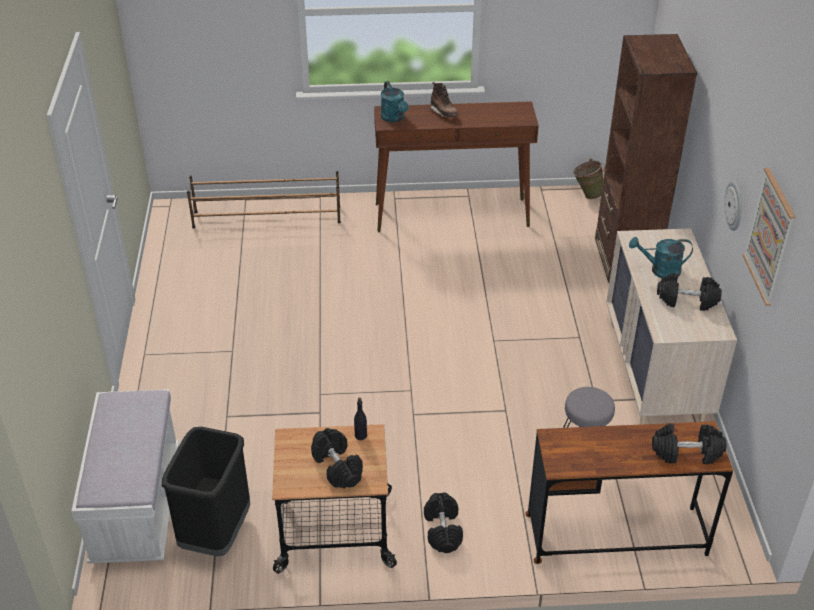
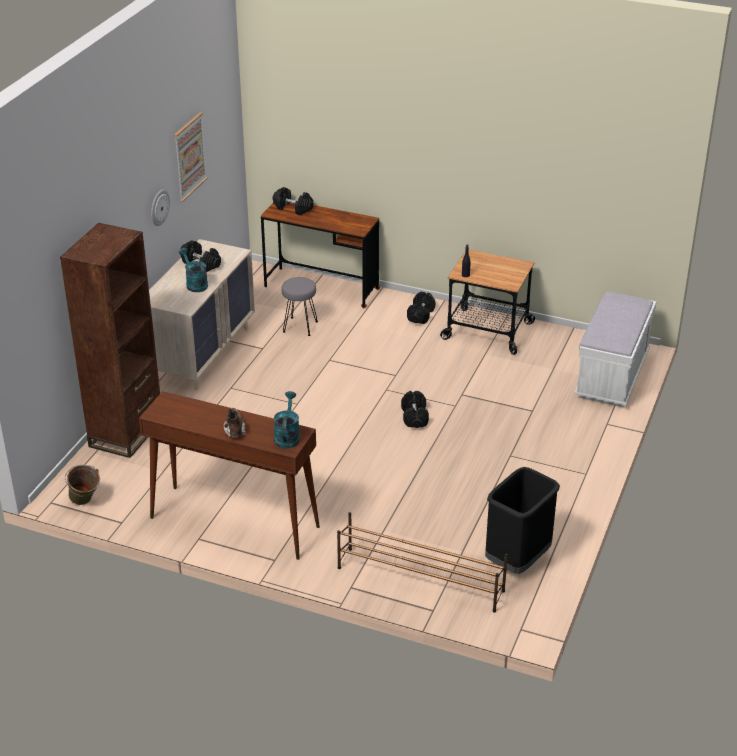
camera: 155 degrees left, 5 degrees down
black trash can [162,427,250,556] -> black trash can moved to [485,467,560,574]
black dumbbell [311,428,363,488] -> black dumbbell moved to [401,391,429,428]
turquoise watering can [629,237,693,278] -> turquoise watering can turned 150 degrees counterclockwise [179,248,208,292]

